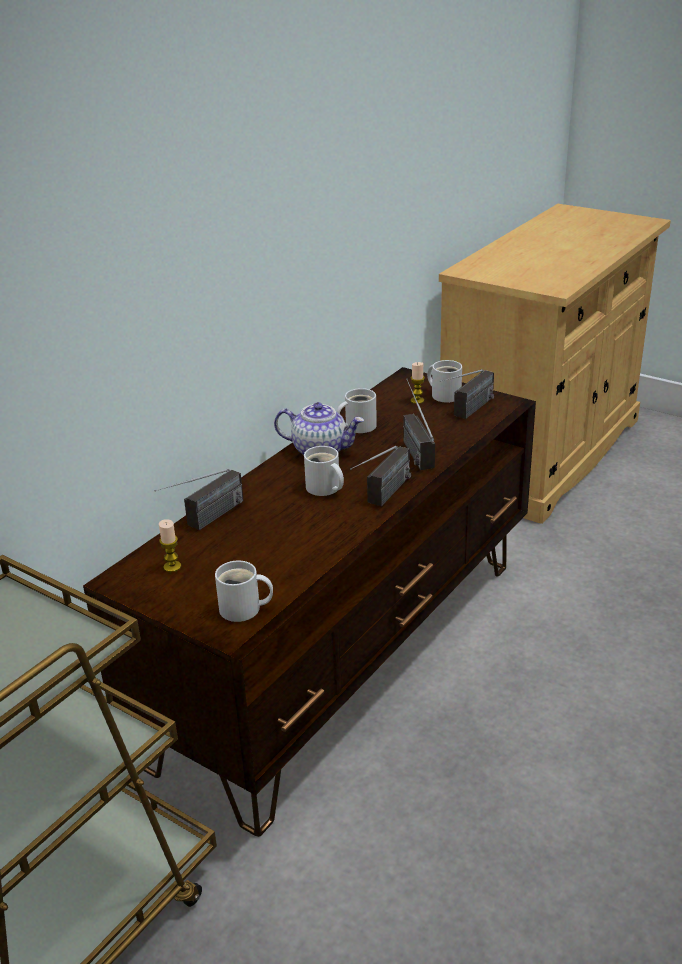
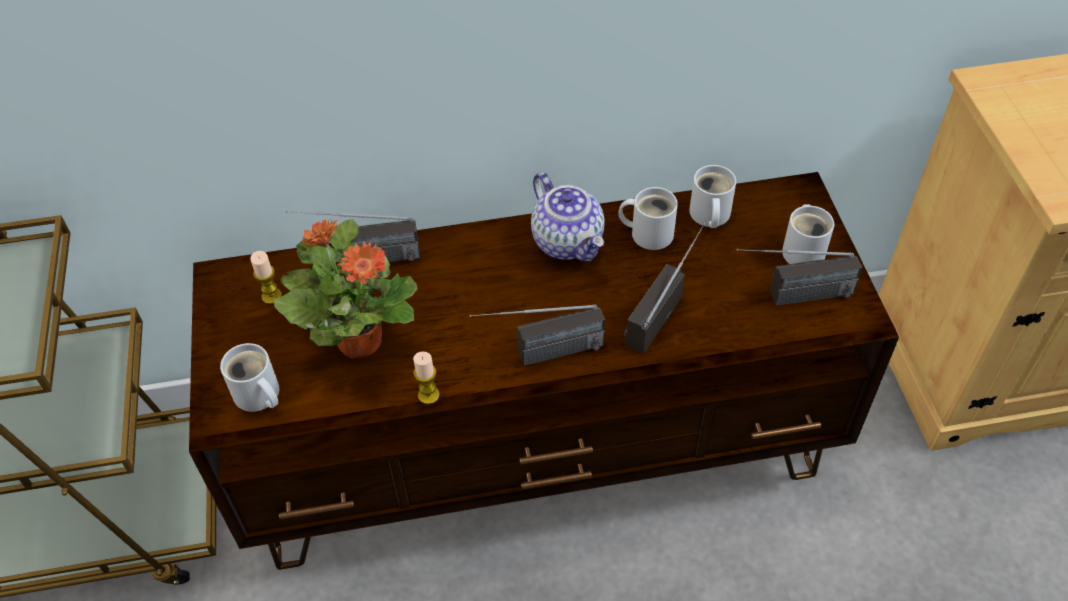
camera: 45 degrees right, 20 degrees up
white mug [304,446,344,496] -> white mug moved to [689,165,736,228]
candle [411,362,425,404] -> candle moved to [413,352,440,405]
none -> potted plant [273,219,417,359]

